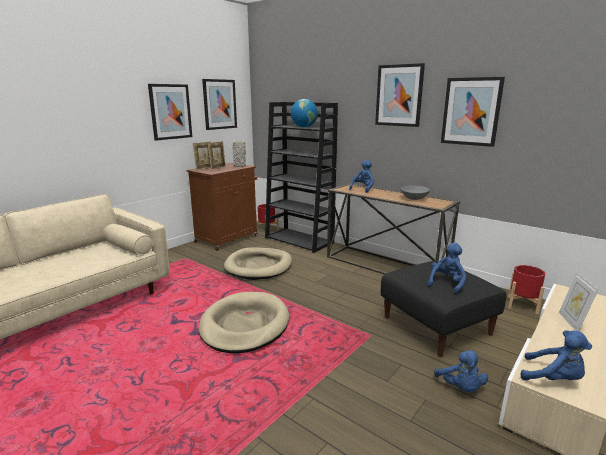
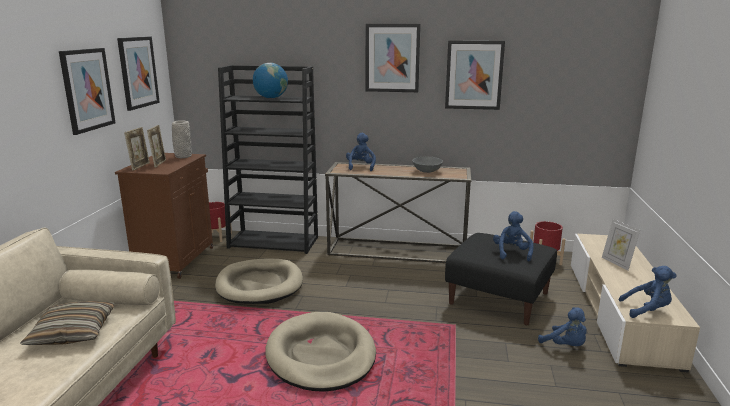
camera: 30 degrees left, 0 degrees up
none -> pillow [20,301,115,345]

